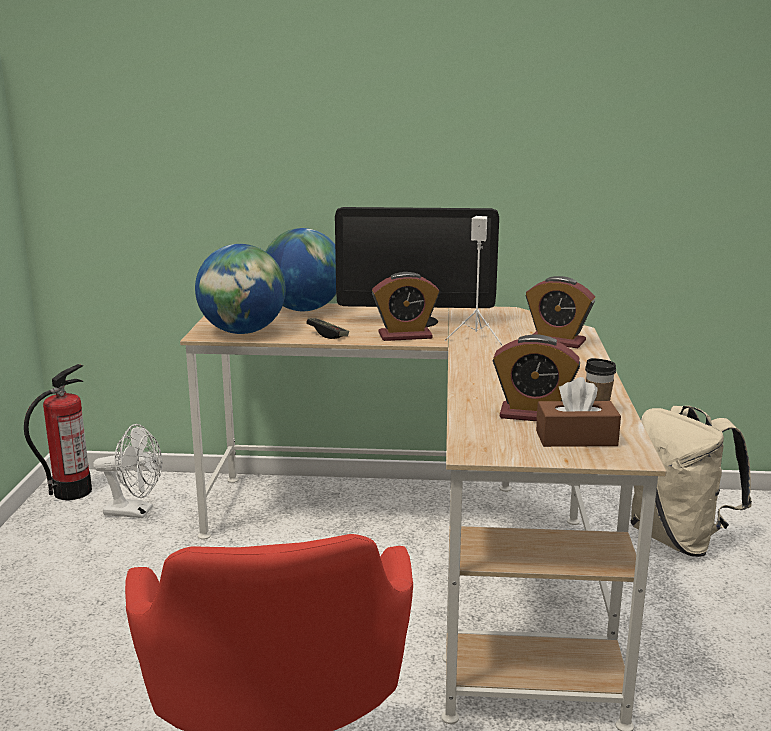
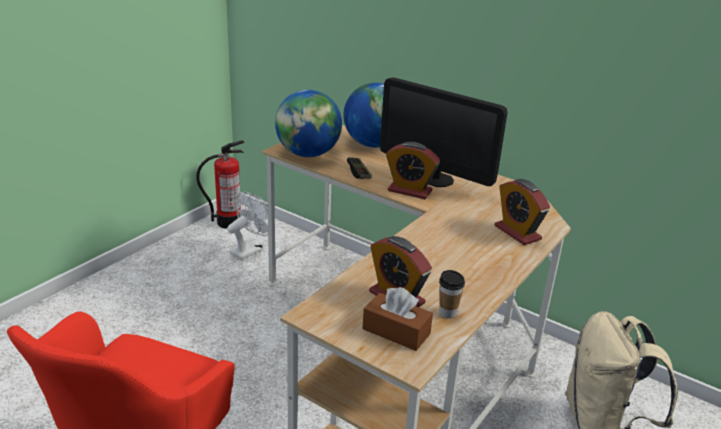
camera: 30 degrees right, 10 degrees up
white fan [93,424,162,518] -> white fan turned 90 degrees counterclockwise [227,192,268,260]
white speaker [444,216,503,345] -> none

